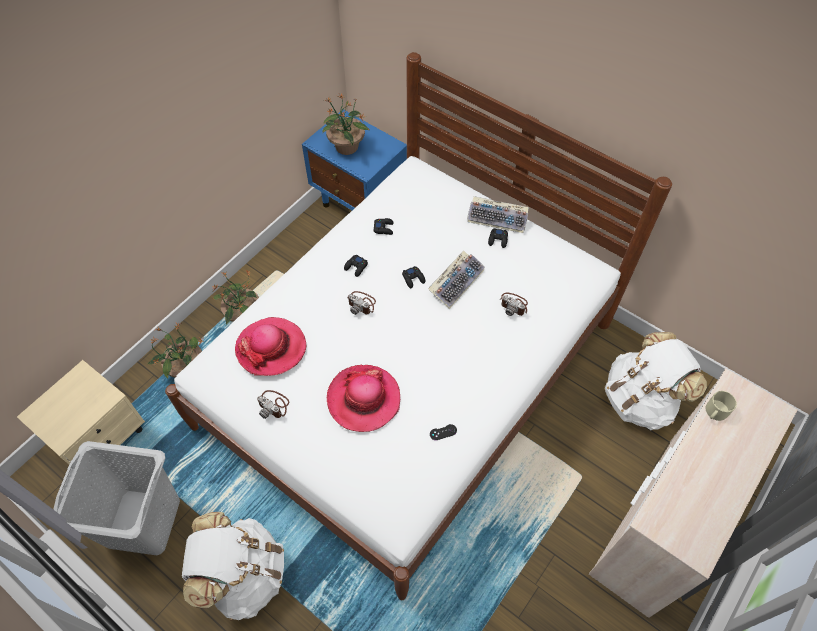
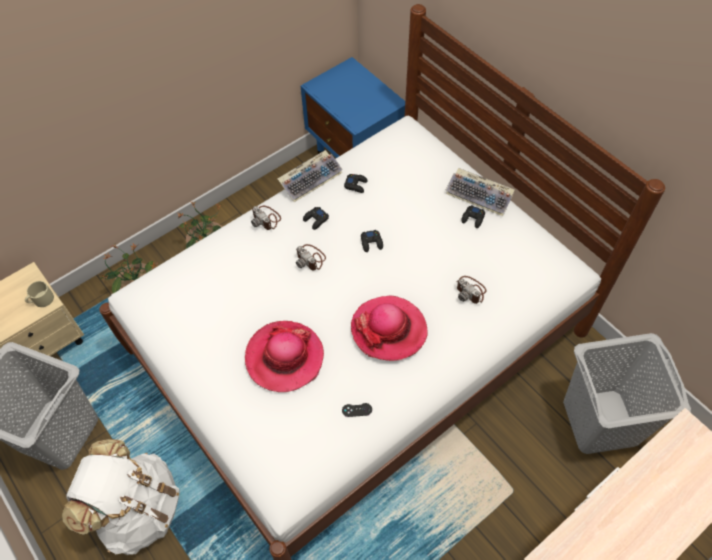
camera: 15 degrees right, 0 degrees up
hat [235,317,307,376] -> hat moved to [351,295,428,361]
camera [257,390,289,419] -> camera moved to [251,206,281,230]
potted plant [322,94,370,155] -> none
keyboard [428,251,485,309] -> keyboard moved to [277,150,343,202]
white backpack [605,332,707,430] -> grey laundry basket [563,333,691,454]
beige mug [706,391,737,421] -> beige mug moved to [25,281,54,307]

